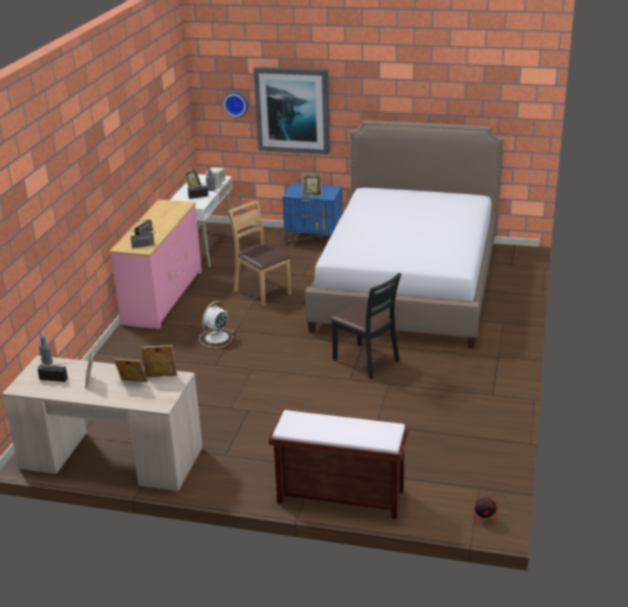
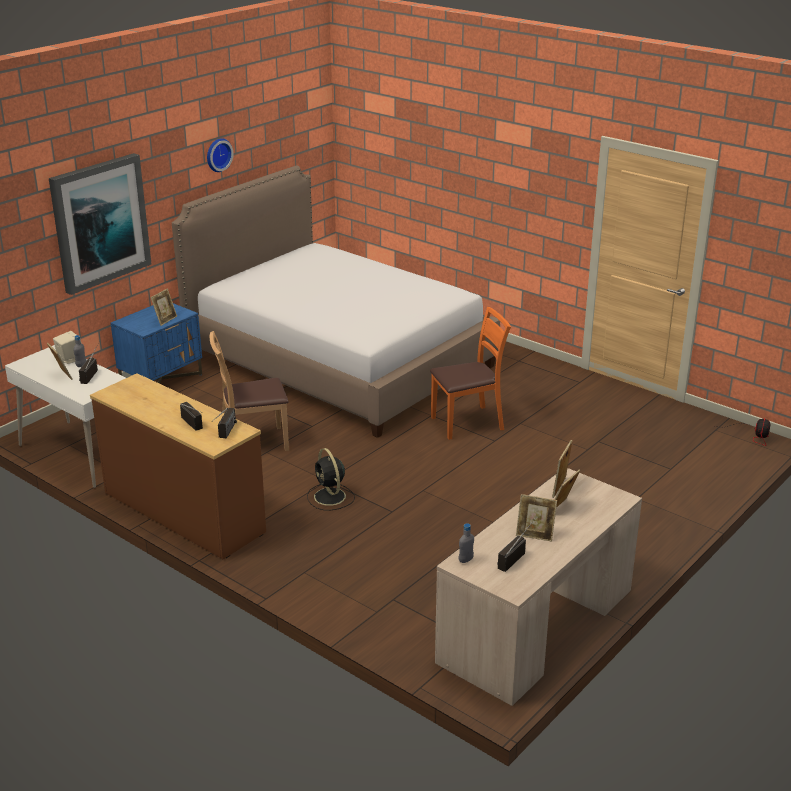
camera: 65 degrees left, 0 degrees up
pink dresser [109,200,202,329] -> brown dresser [90,373,266,559]
white fan [199,301,234,347] -> black fan [307,448,355,510]
wall clock [223,92,248,118] -> wall clock moved to [207,138,234,172]
brown bench [269,410,409,519] -> none
black chair [331,273,402,379] -> orange chair [430,307,511,440]

